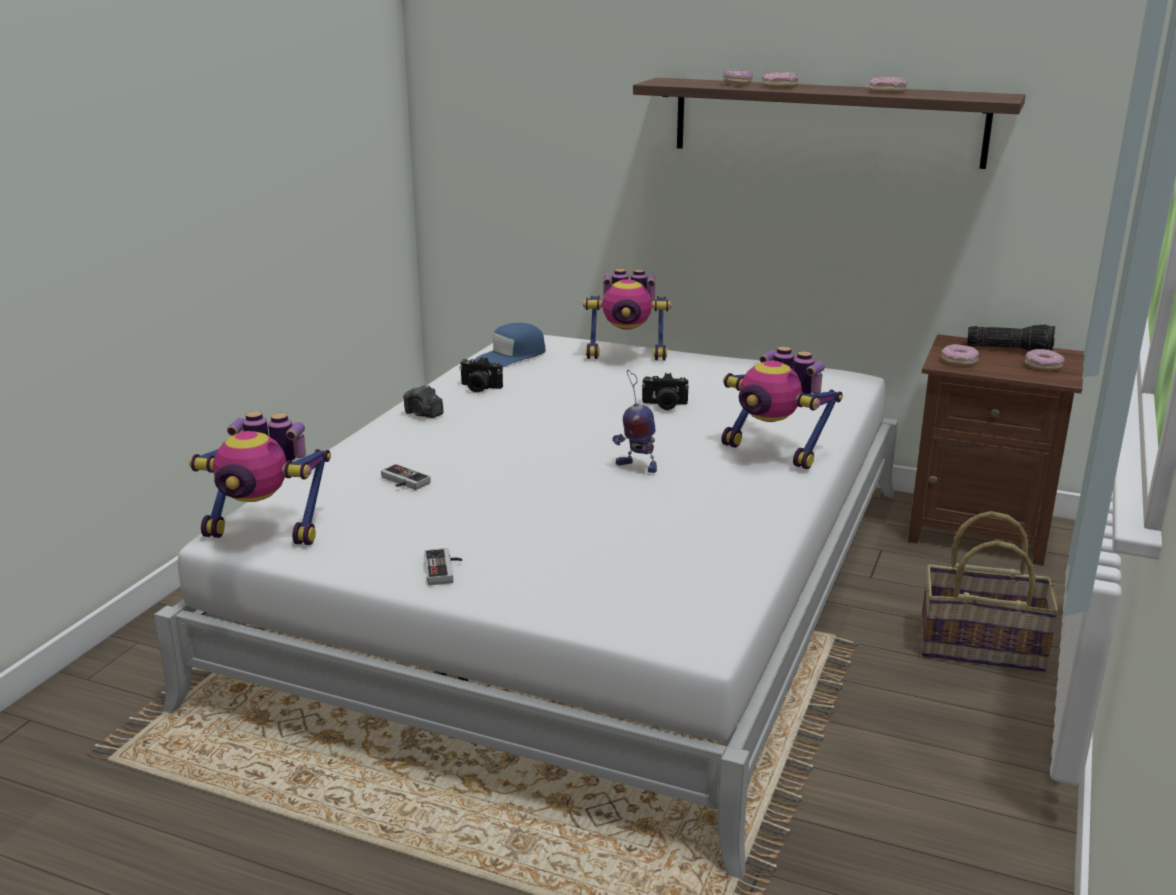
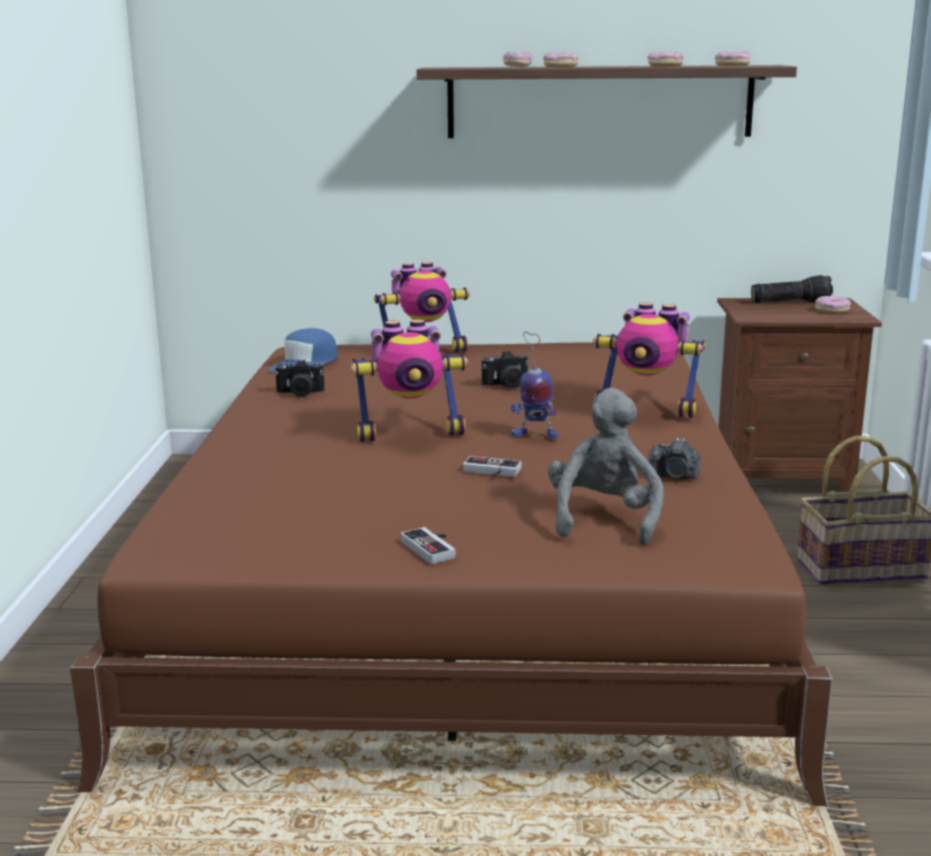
camera: 20 degrees left, 5 degrees down
white bed [154,335,898,880] -> brown bed [70,342,832,807]
toy robot [189,411,331,545] -> toy robot moved to [351,319,468,442]
game controller [381,464,431,490] -> game controller moved to [463,456,522,477]
camera [403,385,444,418] -> camera moved to [648,438,701,479]
donut [941,344,979,366] -> donut moved to [715,52,750,66]
none -> grey plush toy [548,388,664,545]

